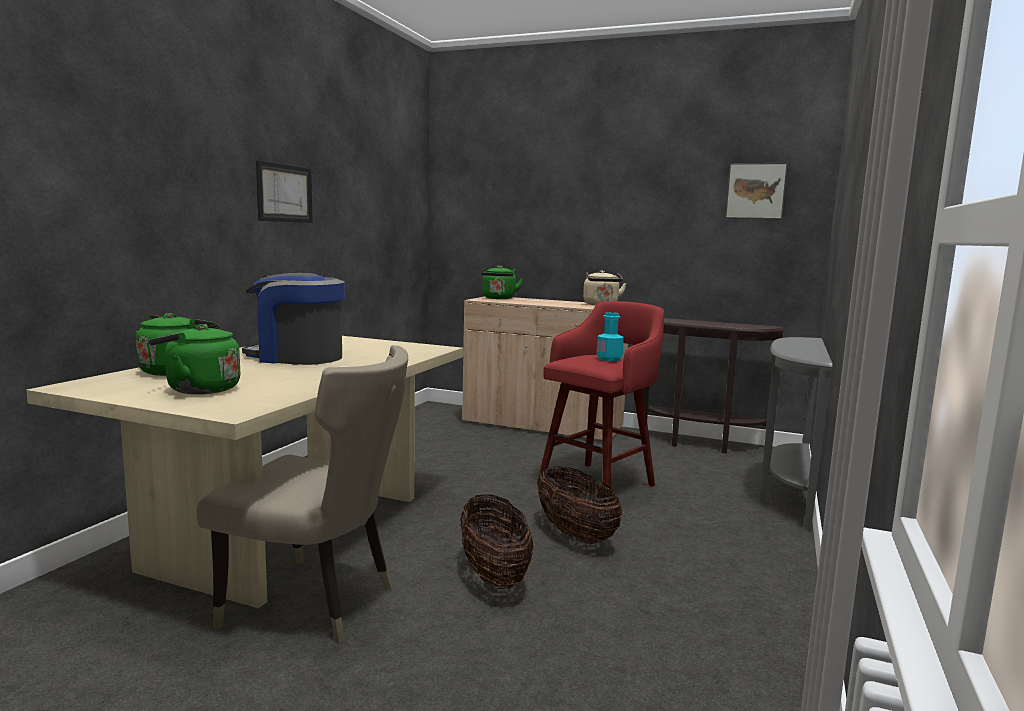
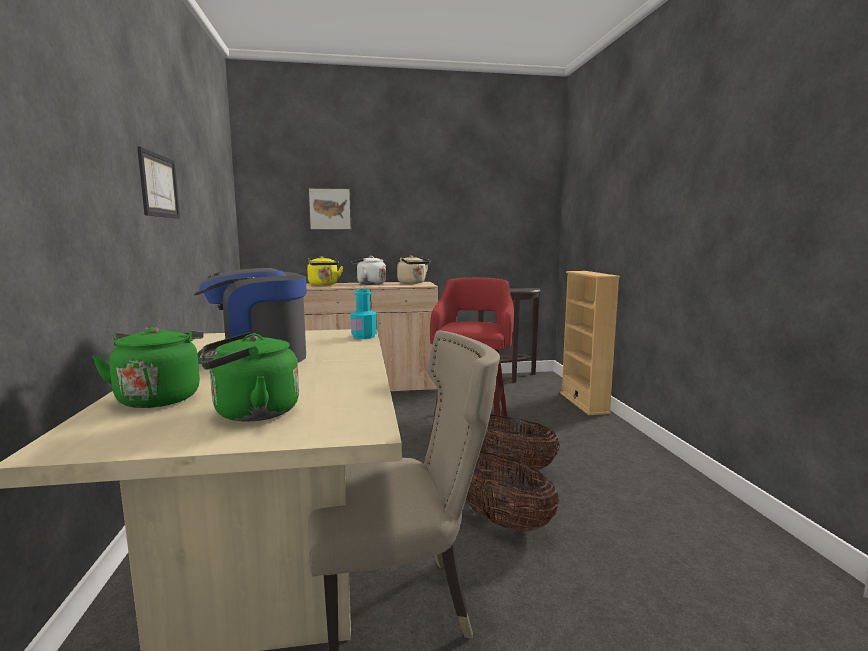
camera: 30 degrees left, 0 degrees up
green kettle [481,266,524,299] -> yellow kettle [307,256,343,286]
turquoise bottle [597,312,624,361] -> turquoise bottle moved to [351,289,377,339]
picture [725,163,788,219] -> picture moved to [308,188,351,230]
grey console table [760,337,832,530] -> beige bookcase [560,271,620,415]
none -> white kettle [351,256,386,285]

